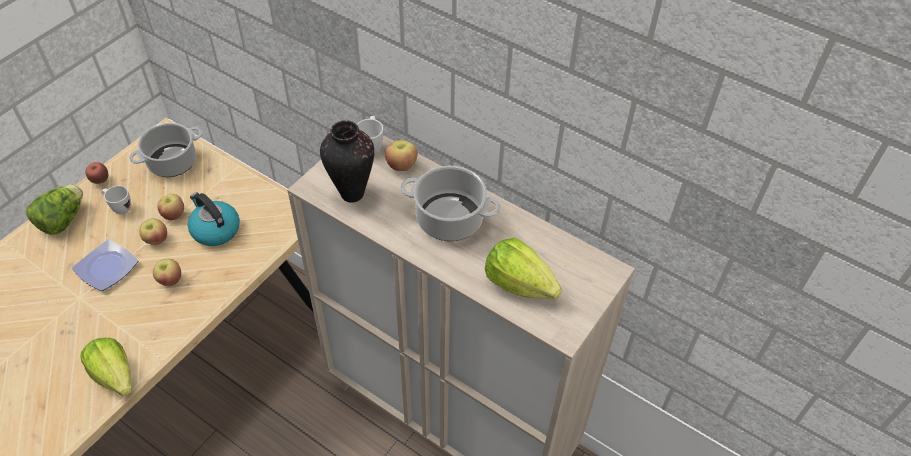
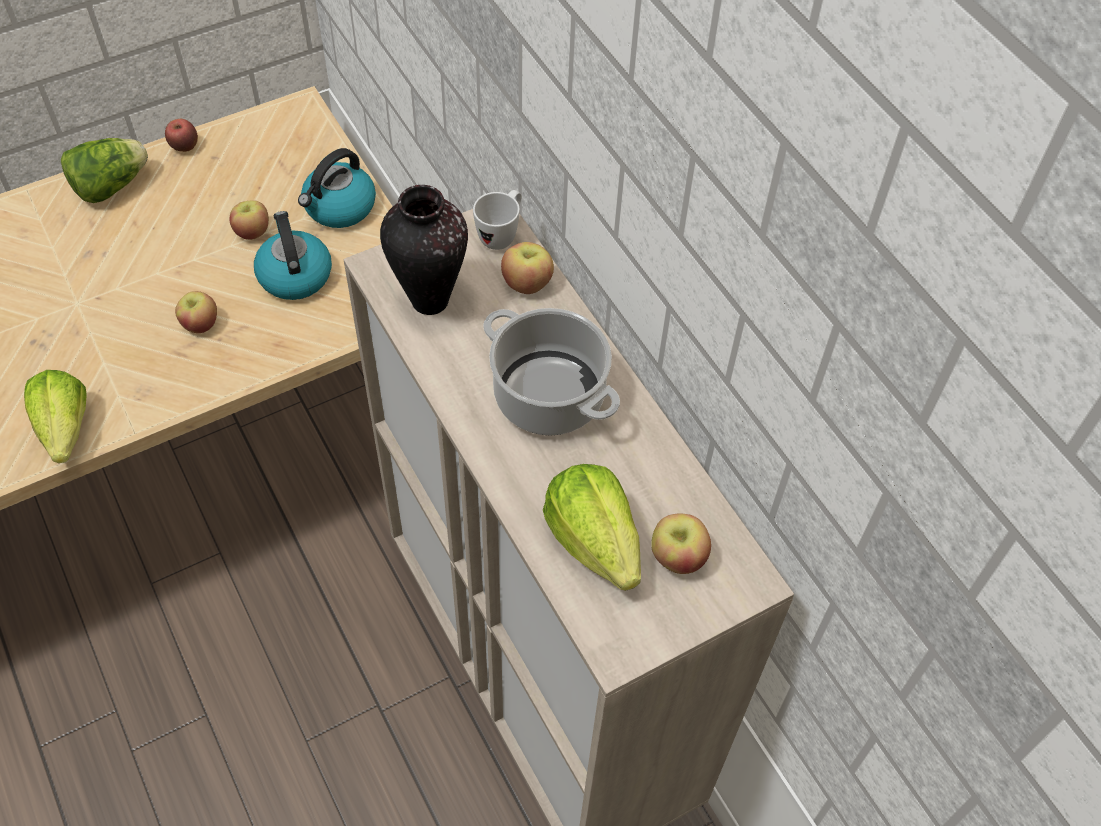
camera: 25 degrees right, 5 degrees up
plate [72,239,138,291] -> none
white mug [102,185,131,214] -> none
cooking pot [129,123,203,177] -> none
apple [139,218,167,245] -> apple moved to [651,513,711,574]
none -> kettle [298,148,376,228]

